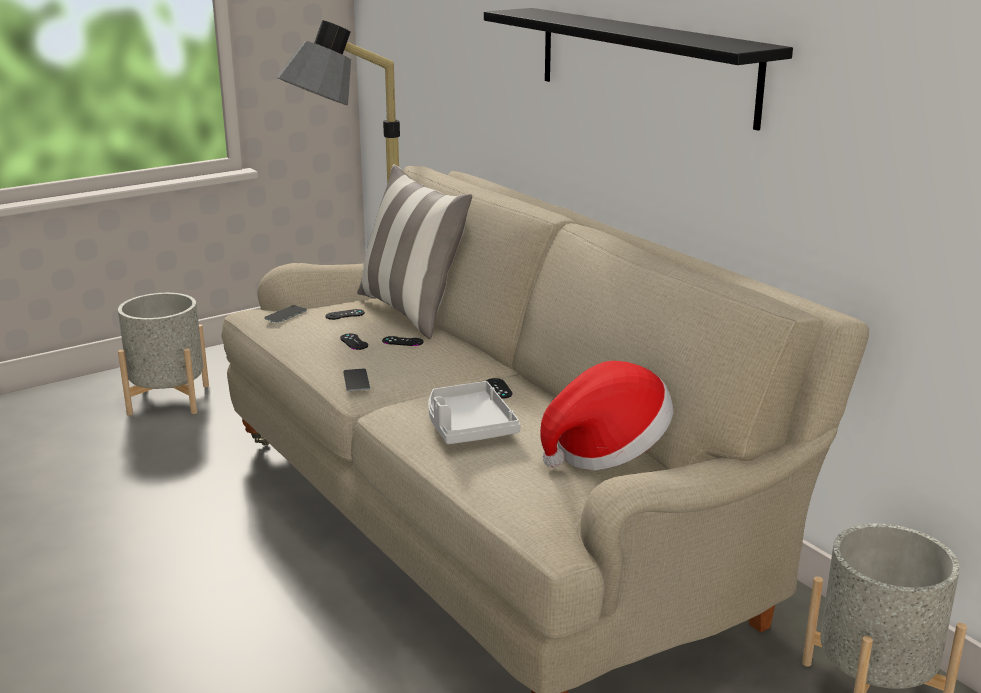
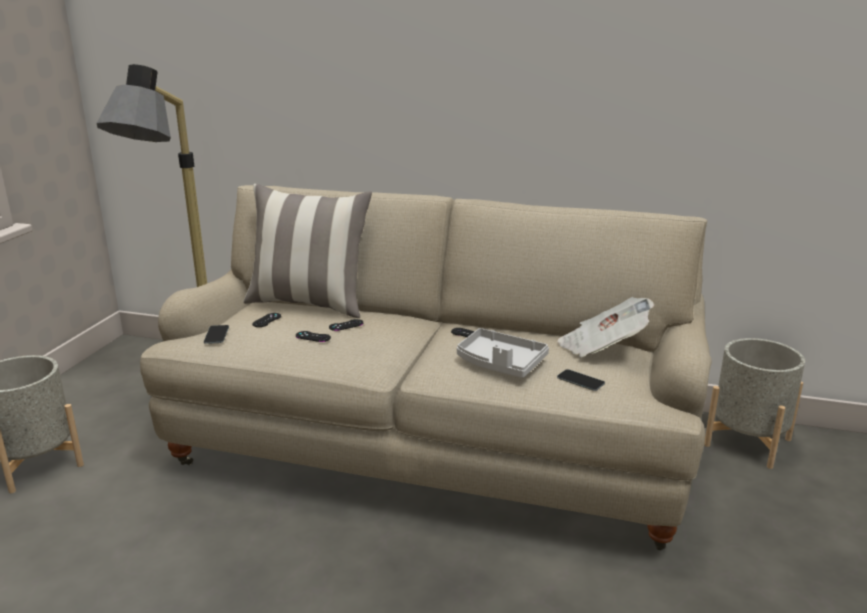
camera: 40 degrees left, 0 degrees up
phone [343,369,370,391] -> phone moved to [557,369,605,391]
black shelf [484,8,793,131] -> none
hat [540,361,673,470] -> newspaper [557,297,654,358]

